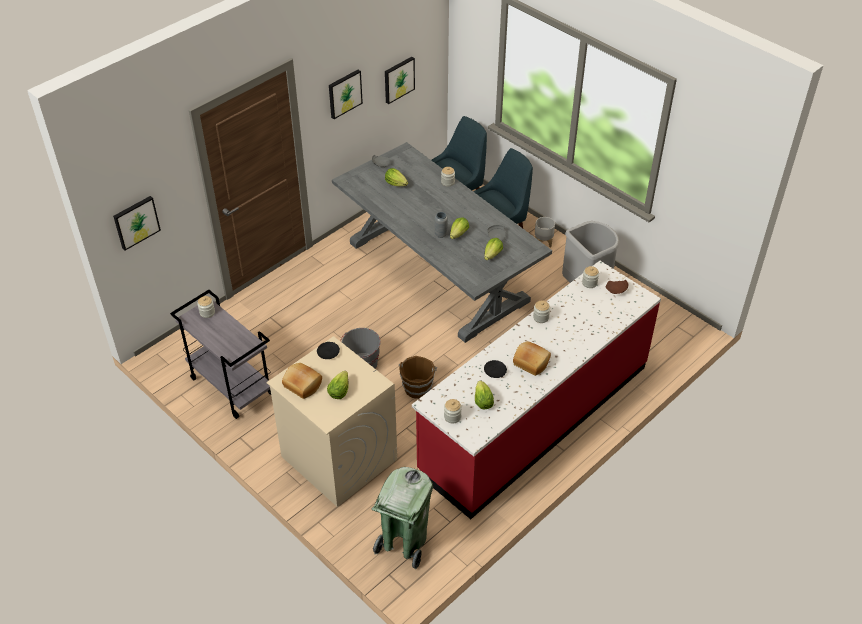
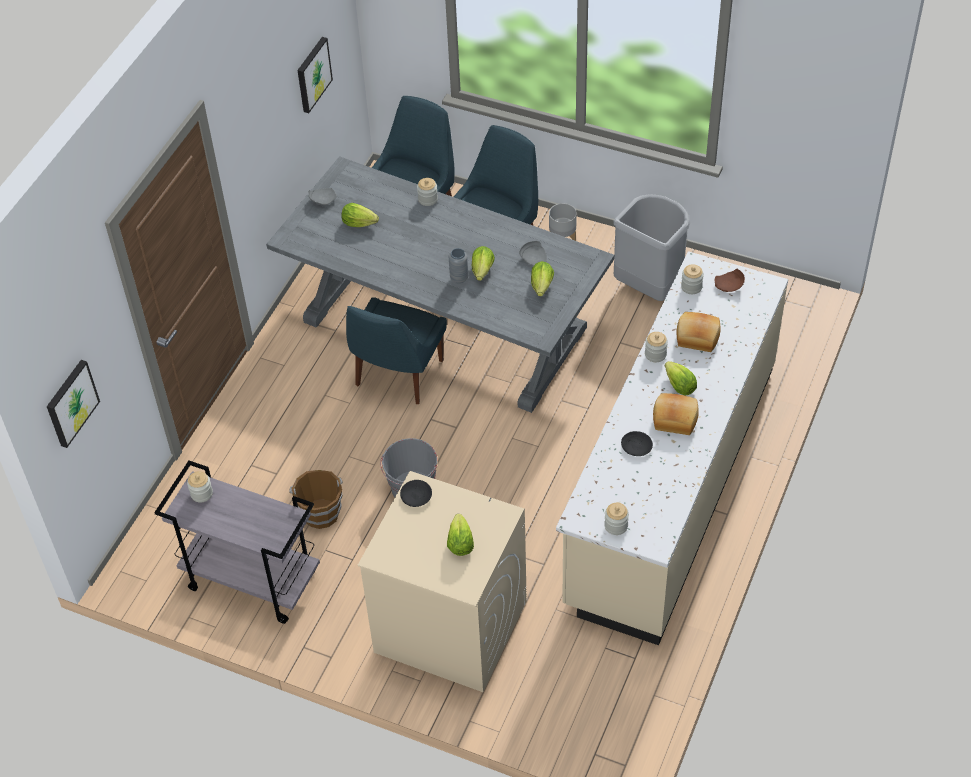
camera: 20 degrees left, 5 degrees up
bread [282,363,322,399] -> bread moved to [677,312,720,352]
picture [329,70,363,119] -> none
green trash can [372,467,433,569] -> none
brown bucket [399,356,437,399] -> brown bucket moved to [289,470,343,529]
red counter [412,261,661,519] -> beige counter [556,251,788,645]
lettuce [475,381,494,409] -> lettuce moved to [665,361,697,395]
none -> blue chair [346,297,447,404]

